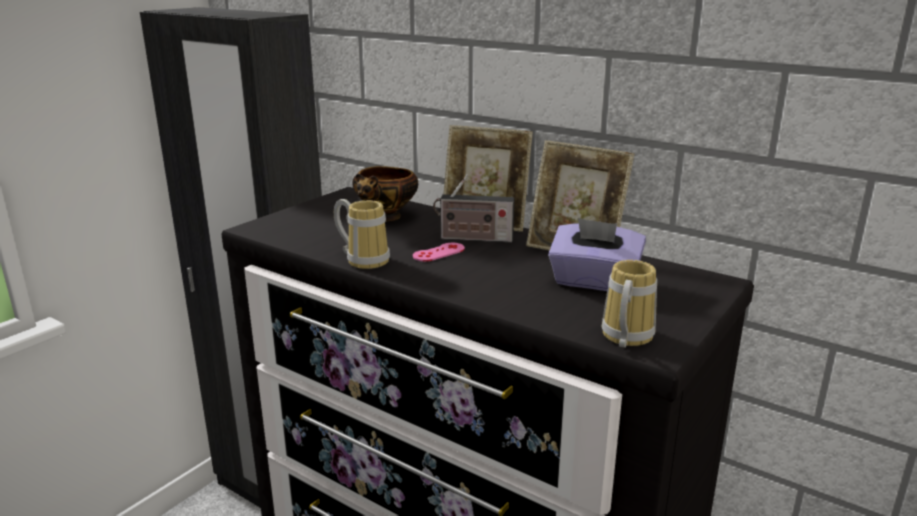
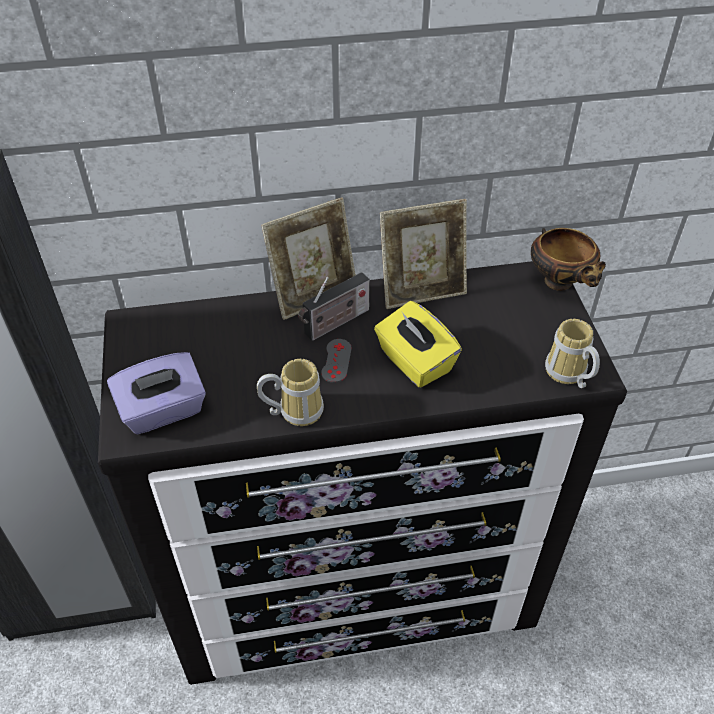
camera: 45 degrees left, 25 degrees up
bowl [352,166,418,221] -> bowl moved to [531,228,606,291]
pink game controller [413,243,465,262] -> grey game controller [321,339,352,383]
purple tissue box [548,218,646,291] -> purple tissue box moved to [107,352,206,434]
none -> yellow tissue box [374,301,462,388]

